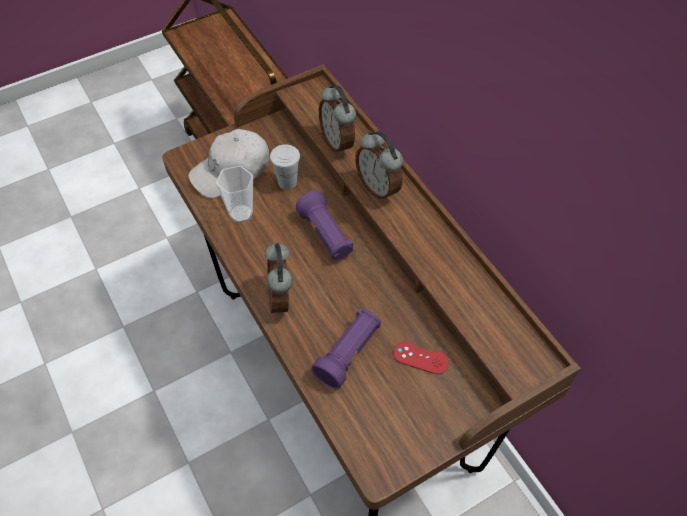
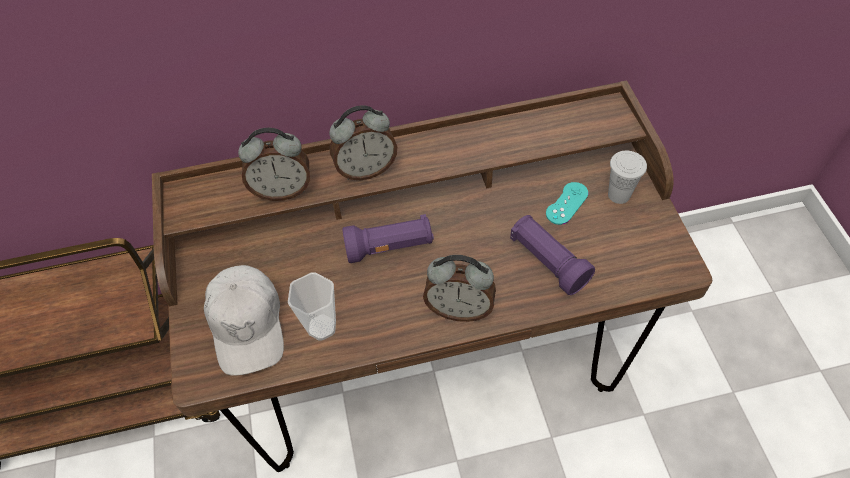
camera: 70 degrees left, 0 degrees up
white cup [270,145,300,190] -> white cup moved to [608,151,647,204]
red game controller [393,341,449,374] -> turquoise game controller [546,182,589,225]

